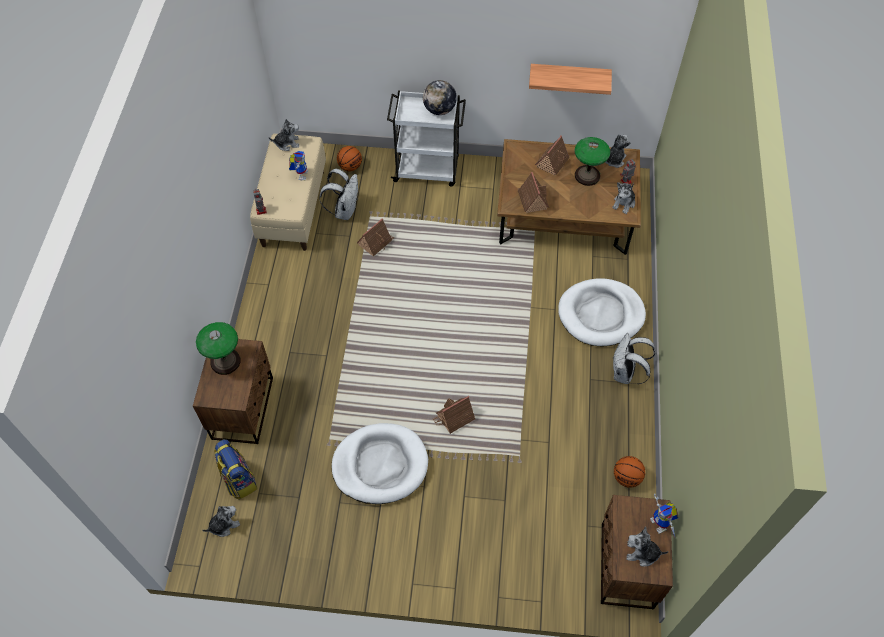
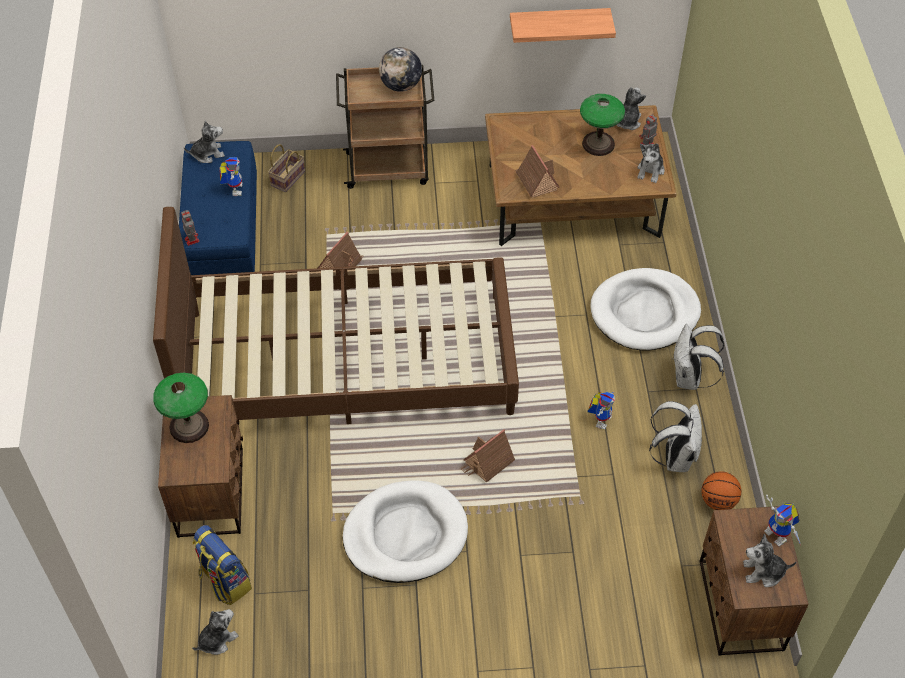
camera: 10 degrees left, 5 degrees down
beige bench [250,134,326,251] -> blue bench [179,141,257,275]
white backpack [319,169,358,220] -> white backpack moved to [649,401,702,472]
basketball [337,146,362,171] -> basket [268,144,305,192]
white cart [387,91,466,187] -> brown cart [336,65,434,189]
toy house [535,136,570,176] -> none
none -> brown bed [153,207,519,424]
none -> toy robot [588,392,615,430]

